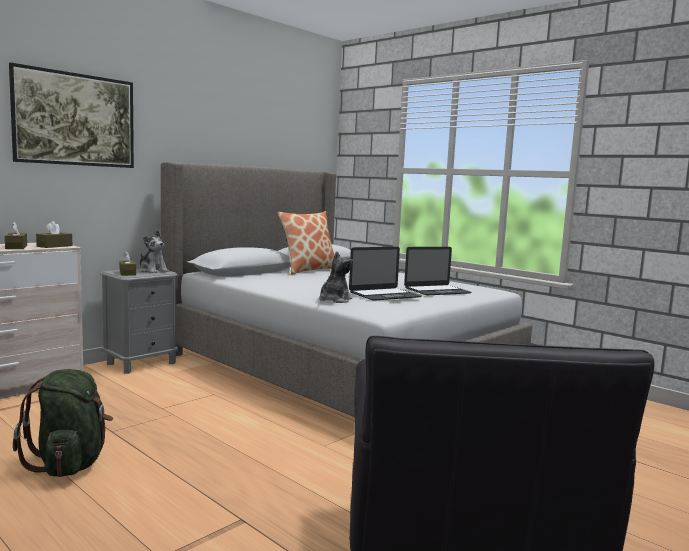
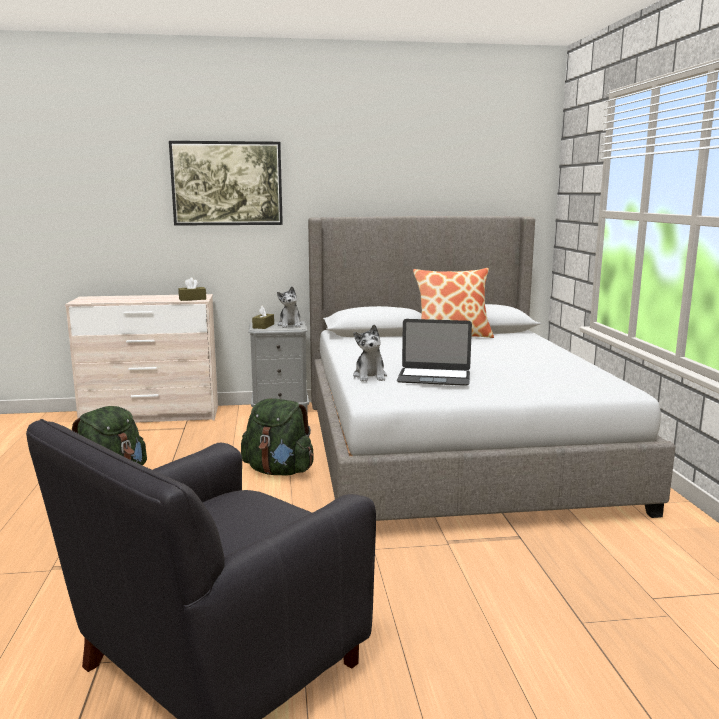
camera: 40 degrees right, 5 degrees up
brown tissue box [5,222,27,249] -> none
plush toy [319,251,353,303] -> plush toy turned 105 degrees clockwise [353,324,387,382]
laptop [404,247,472,295] -> none
none -> green backpack [241,398,314,476]

